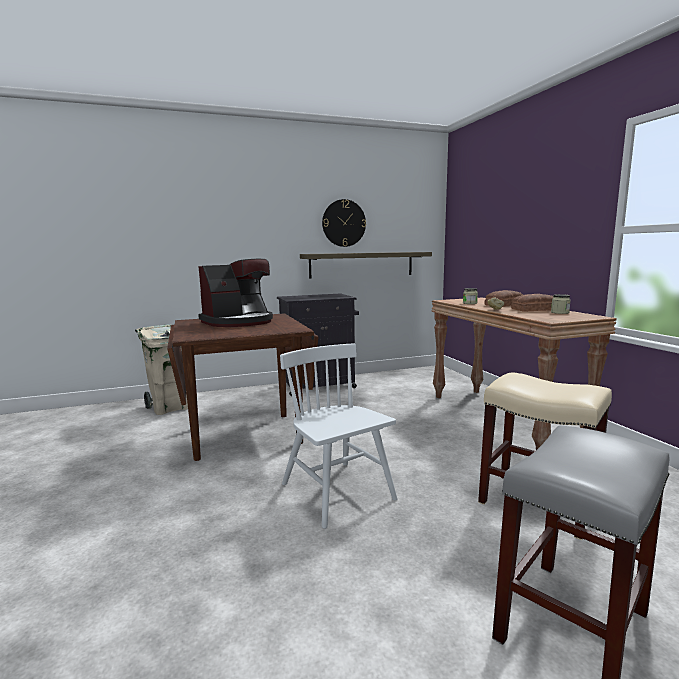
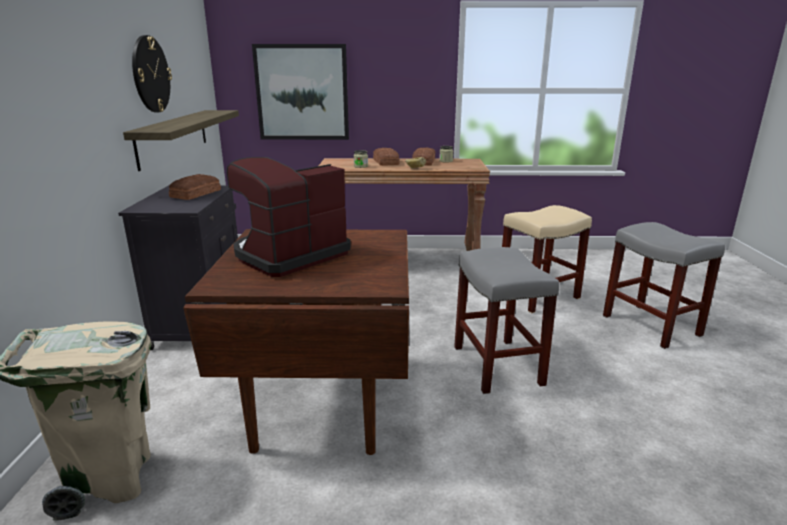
camera: 70 degrees left, 10 degrees up
coffee machine [198,259,273,327] -> coffee machine turned 120 degrees counterclockwise [227,157,351,277]
white chair [280,343,397,529] -> grey stool [454,247,559,394]
none -> bread [169,174,221,200]
none -> picture [252,44,349,140]

